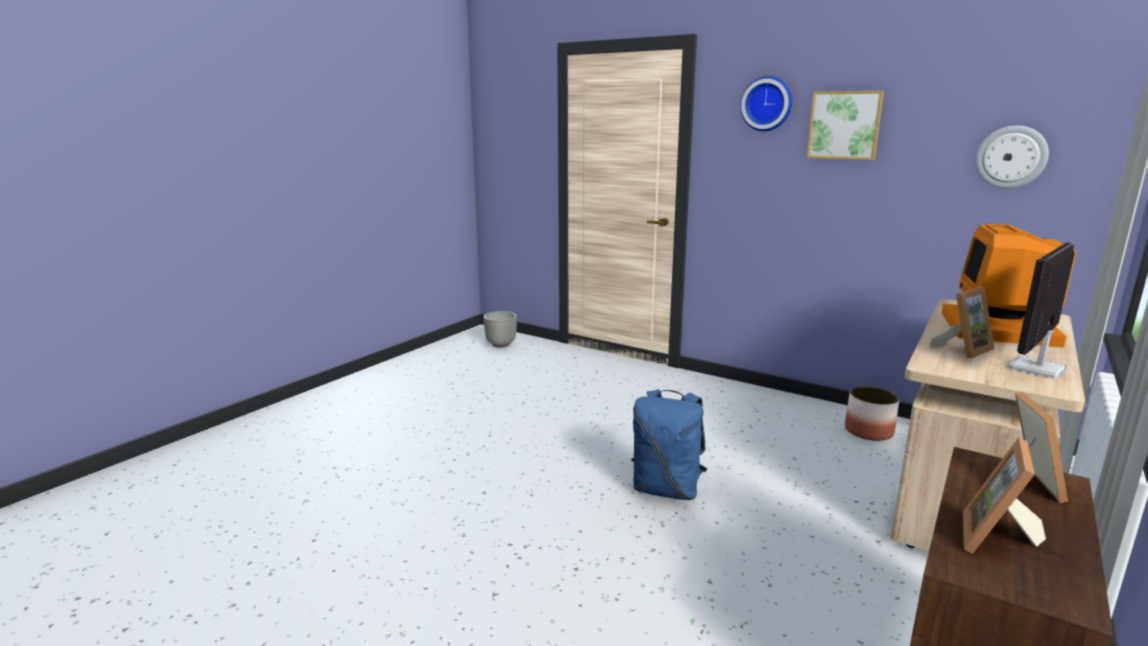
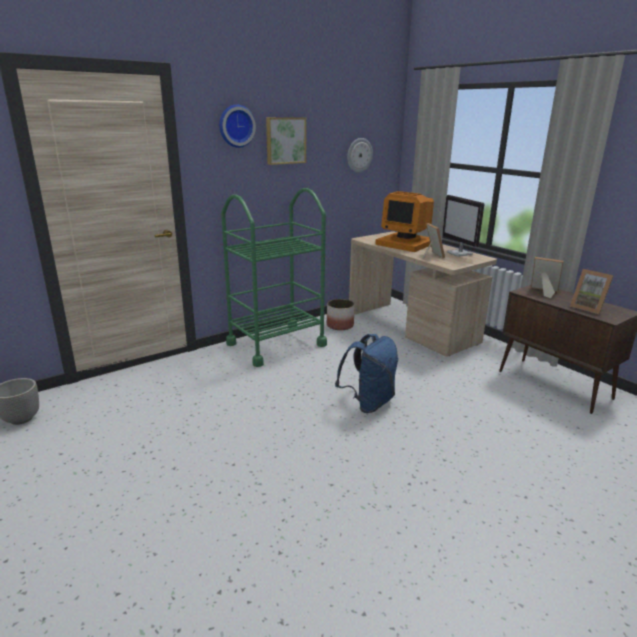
camera: 70 degrees left, 5 degrees up
none -> green cart [221,188,327,367]

